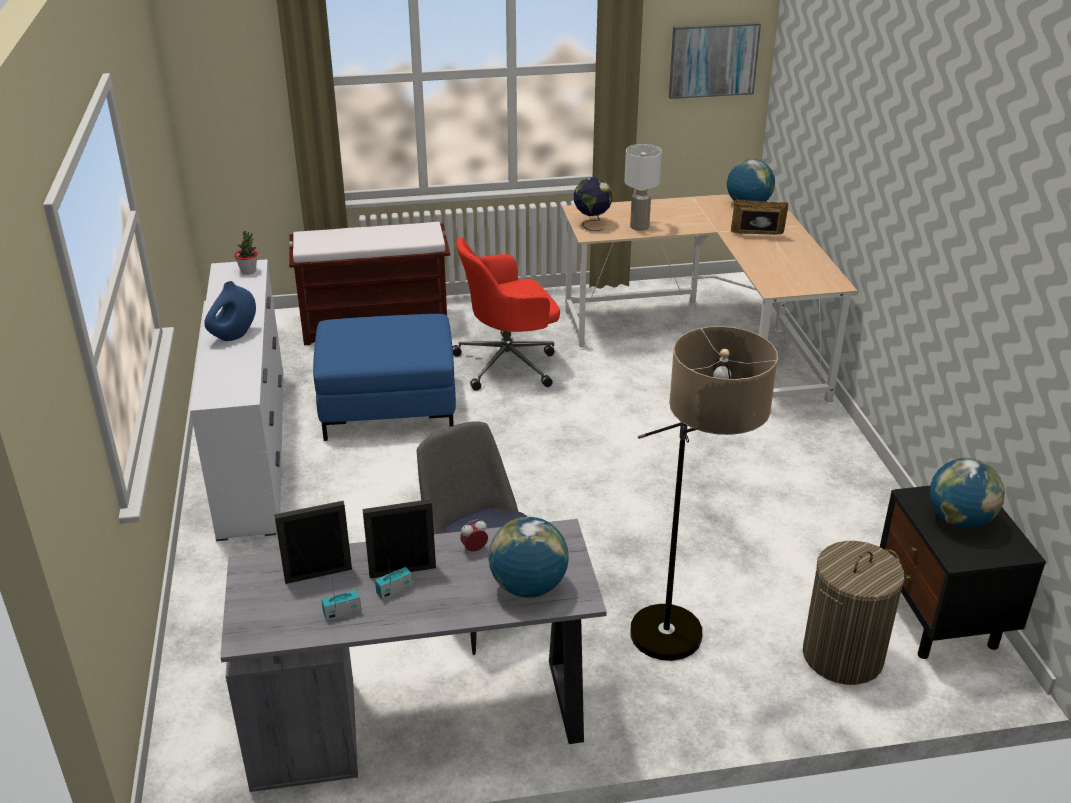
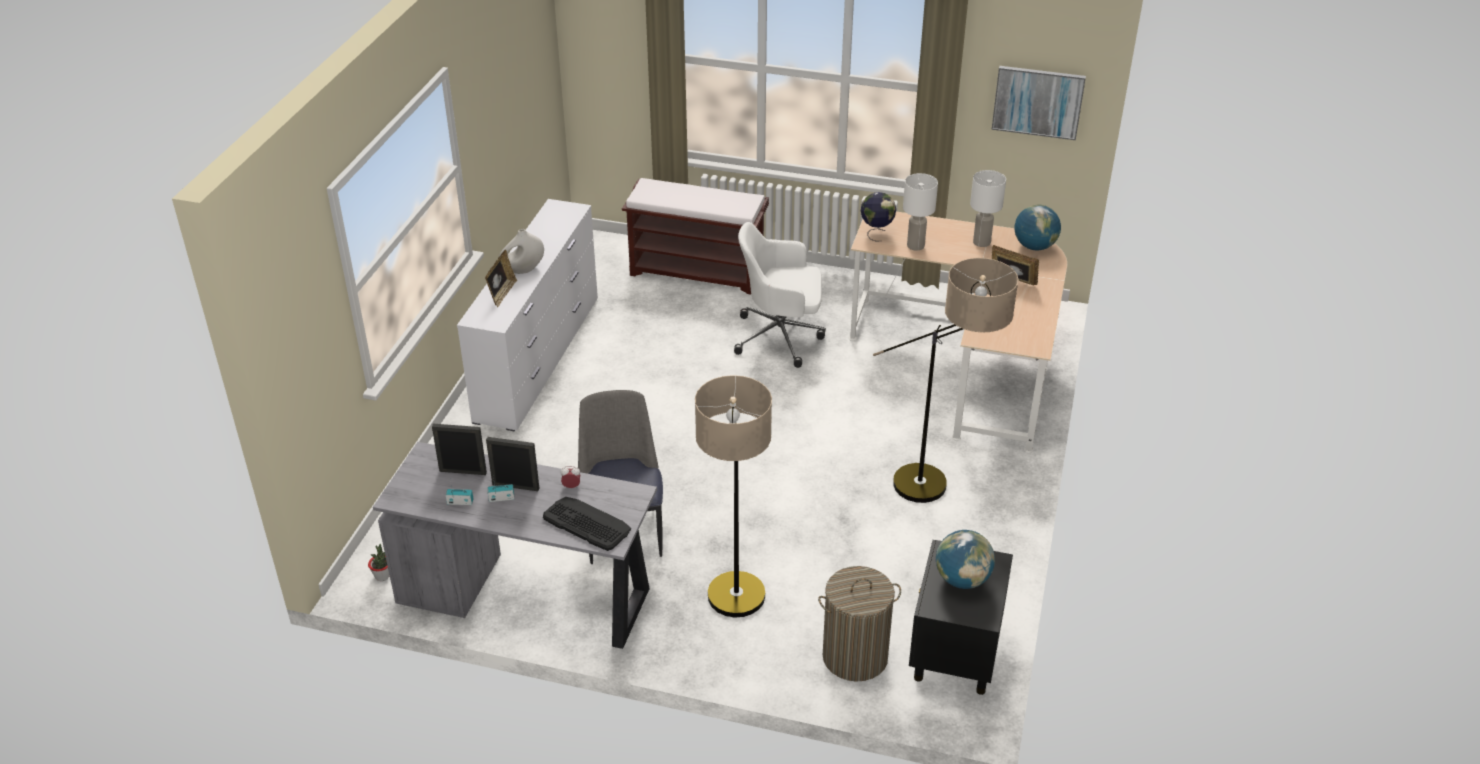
camera: 25 degrees right, 5 degrees up
blue vase [204,281,256,341] -> white vase [499,229,544,274]
potted plant [234,231,258,275] -> potted plant moved to [368,544,390,581]
blue ottoman [313,314,456,441] -> none
red office chair [452,238,560,391] -> white office chair [734,222,826,368]
globe [488,517,569,598] -> keyboard [543,497,631,551]
none -> picture frame [485,250,517,307]
none -> floor lamp [873,258,1019,503]
none -> white table lamp [970,170,1006,247]

